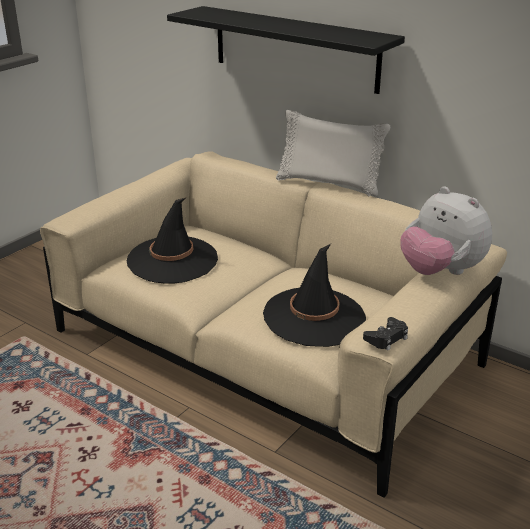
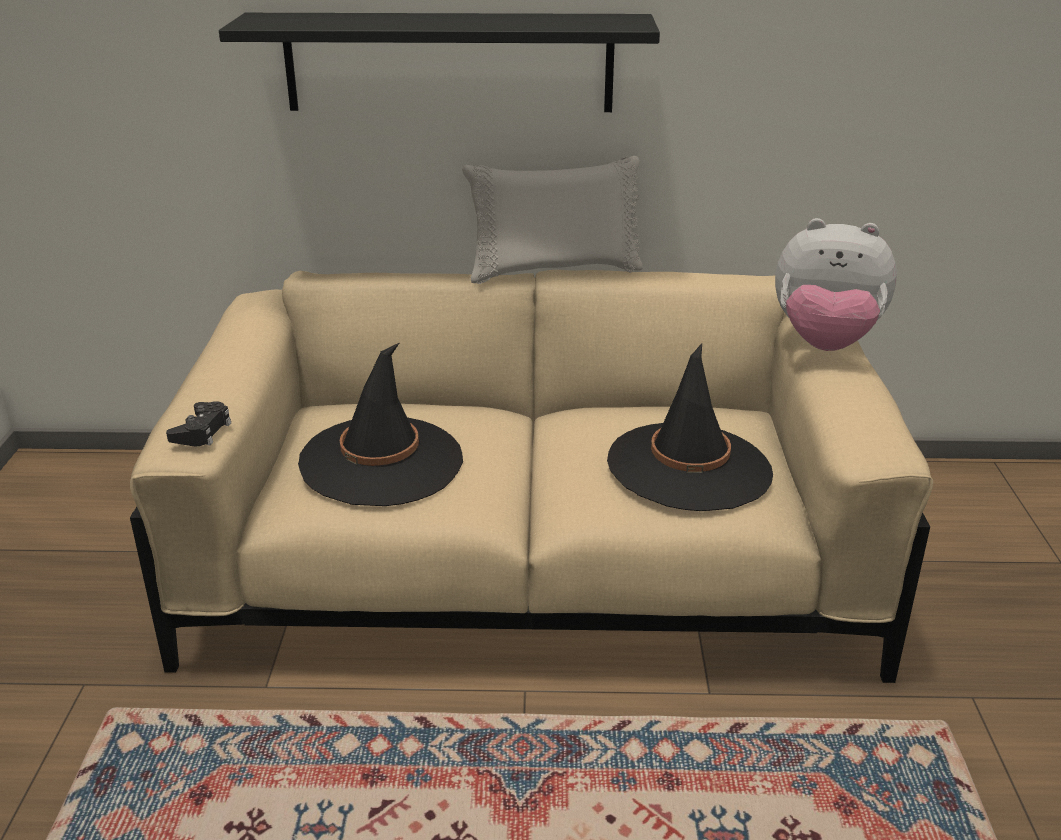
camera: 35 degrees left, 0 degrees up
black game controller [363,317,408,351] -> black game controller moved to [166,401,231,446]

